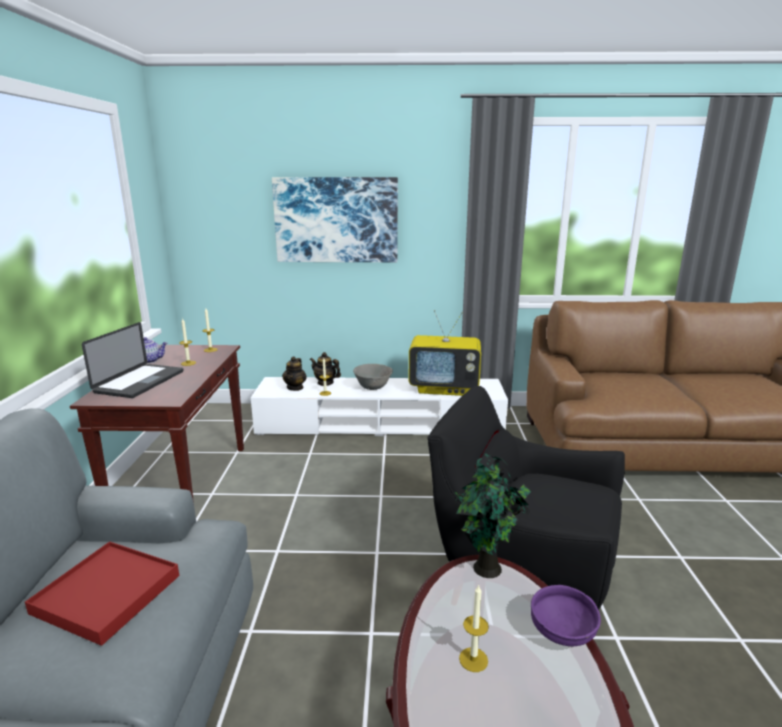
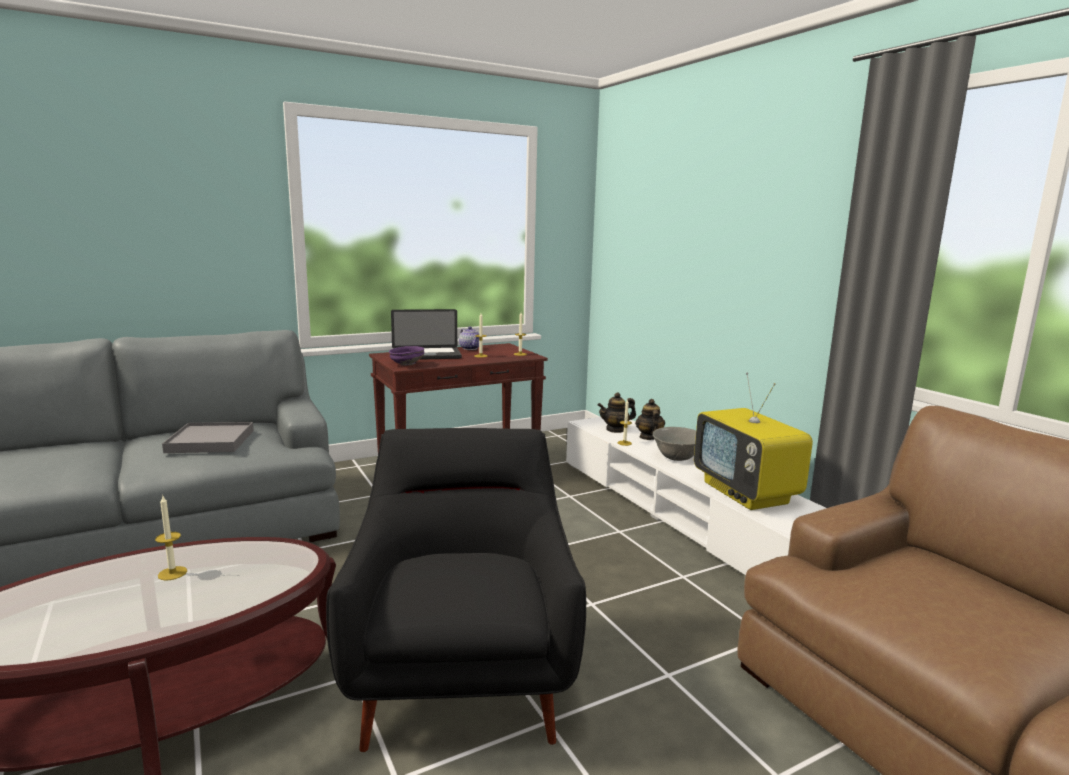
camera: 60 degrees right, 5 degrees down
red tray [25,541,179,646] -> grey tray [162,422,254,453]
picture [272,177,398,262] -> none
potted plant [454,454,531,578] -> none
purple bowl [531,585,601,646] -> purple bowl moved to [389,346,425,366]

